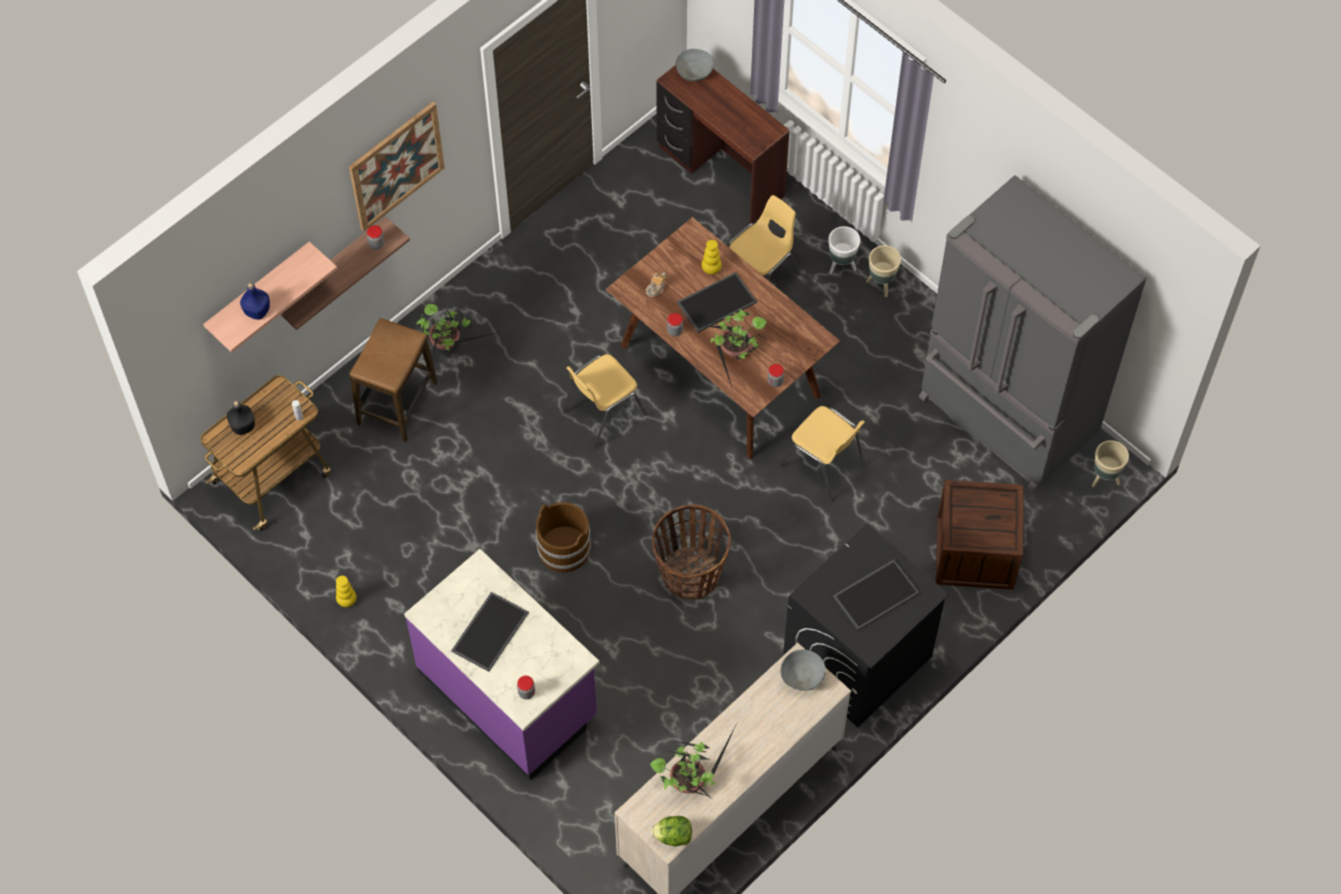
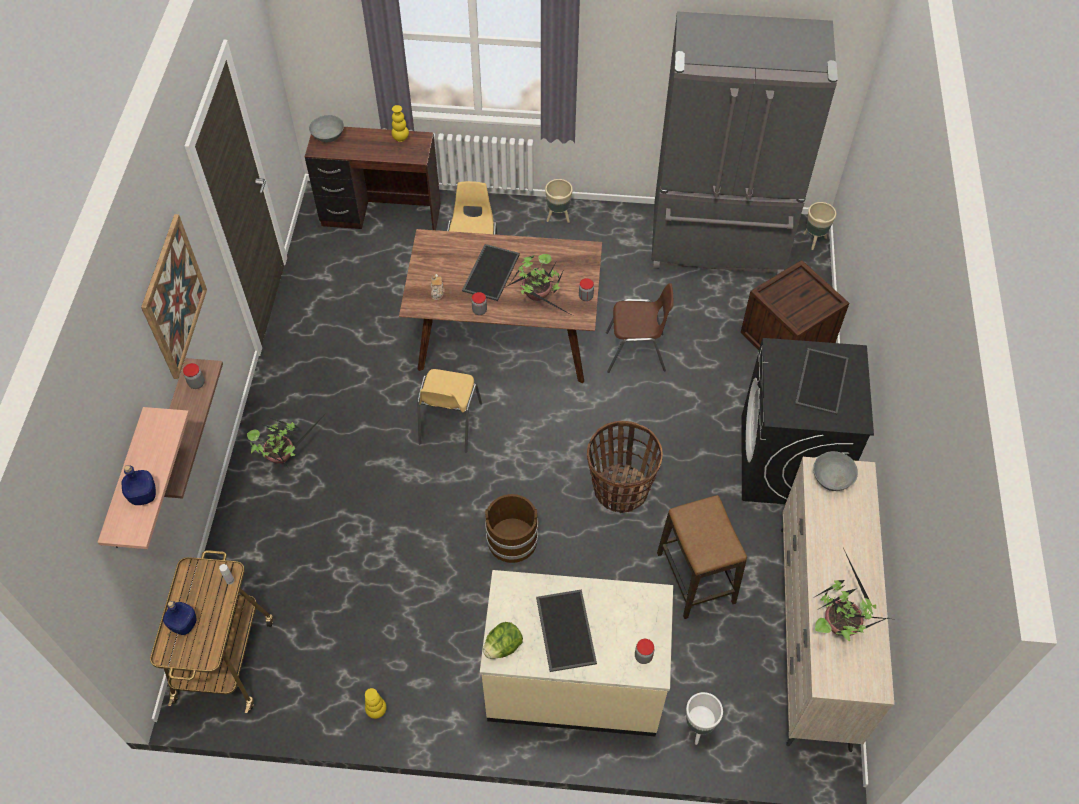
camera: 40 degrees left, 5 degrees down
black bottle [227,401,255,435] -> blue bottle [163,601,197,635]
stool [350,318,437,442] -> stool moved to [657,495,747,619]
purple counter [404,549,599,780] -> beige counter [480,570,673,736]
lettuce [651,816,692,847] -> lettuce moved to [483,622,523,659]
yellow vase [702,240,722,275] -> yellow vase moved to [391,105,409,142]
yellow chair [780,406,865,501] -> brown chair [606,283,674,373]
white planter [828,226,860,274] -> white planter moved to [684,692,723,745]

